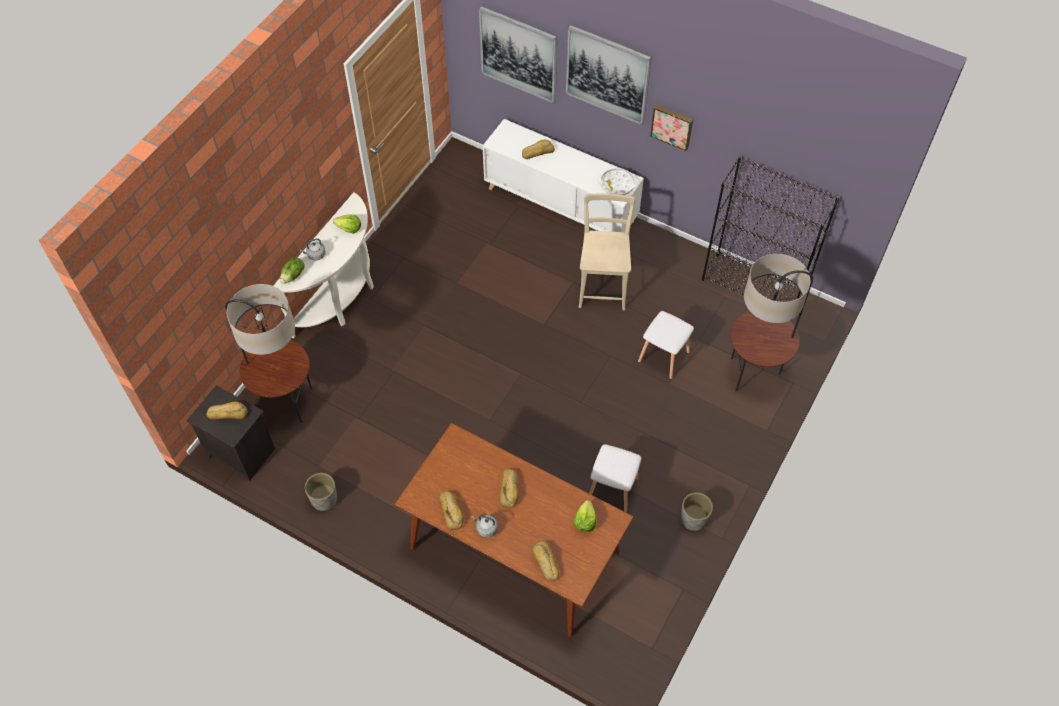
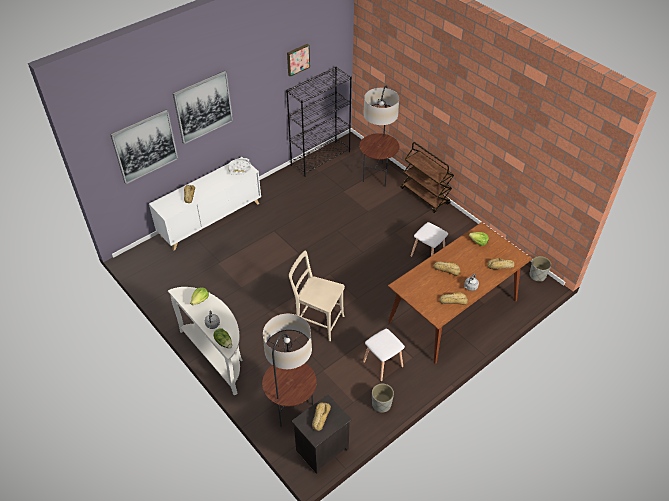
camera: 70 degrees left, 10 degrees down
beige chair [579,194,635,310] -> beige chair moved to [289,251,345,341]
white stool [638,311,694,379] -> white stool moved to [363,329,405,382]
picture [650,105,693,151] -> picture moved to [287,44,310,77]
grey planter [681,493,713,531] -> grey planter moved to [530,256,551,282]
none -> brown cart [401,142,454,213]

